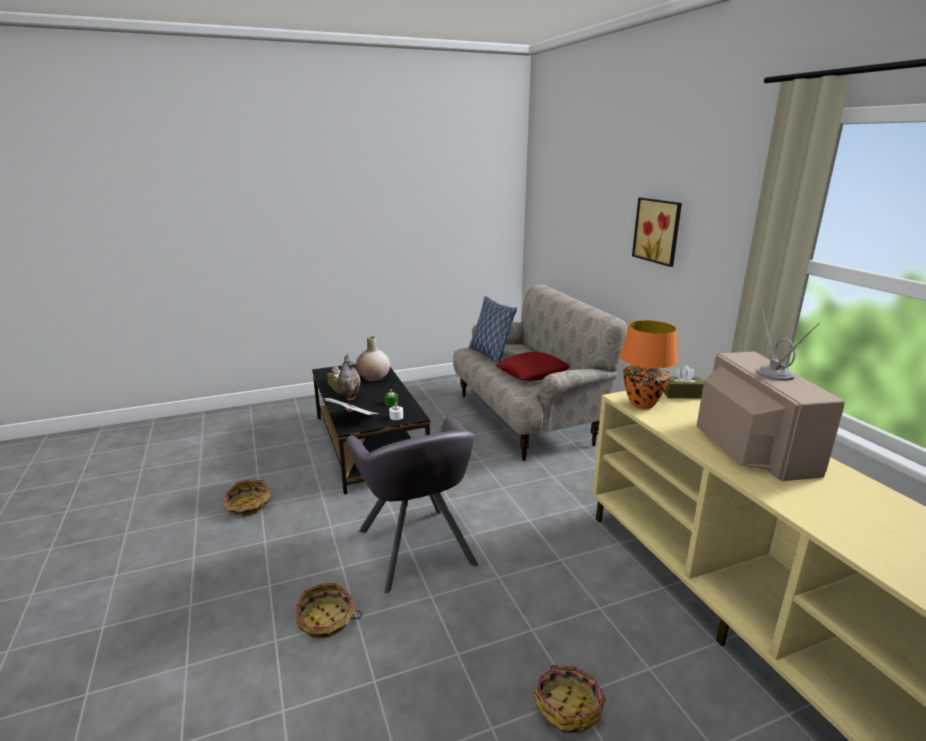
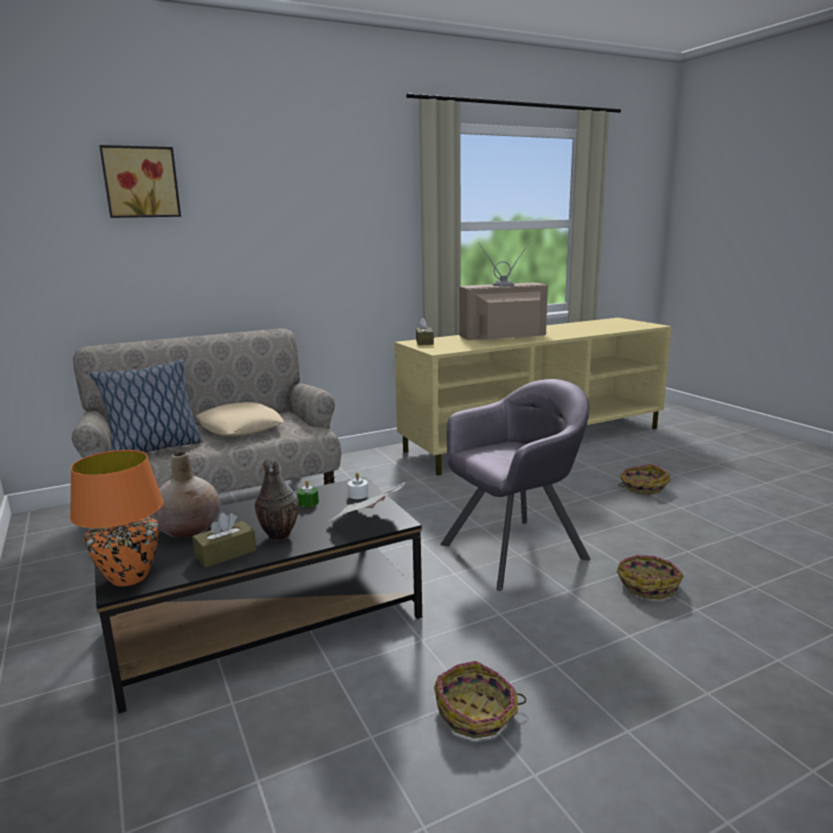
camera: 95 degrees left, 5 degrees down
red pillow [495,352,570,381] -> beige pillow [196,402,284,437]
orange table lamp [620,320,678,409] -> orange table lamp moved to [70,450,163,586]
picture [632,198,682,267] -> picture moved to [99,145,181,218]

